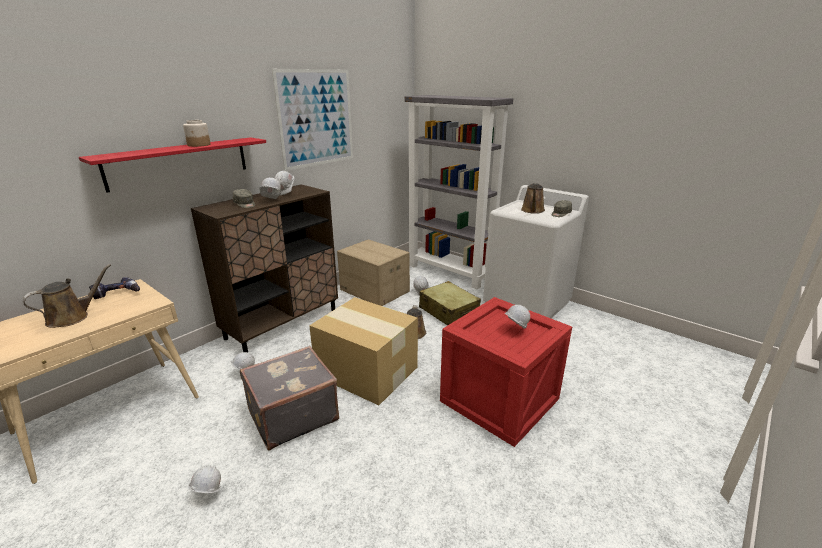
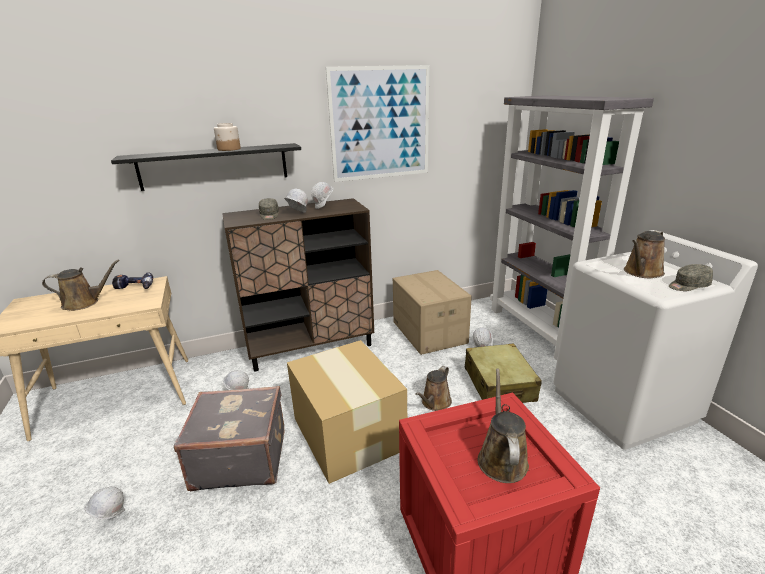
camera: 30 degrees right, 0 degrees up
red shelf [79,137,266,193] -> black shelf [111,143,301,191]
white hard hat [505,305,530,329] -> brown watering can [478,368,529,483]

